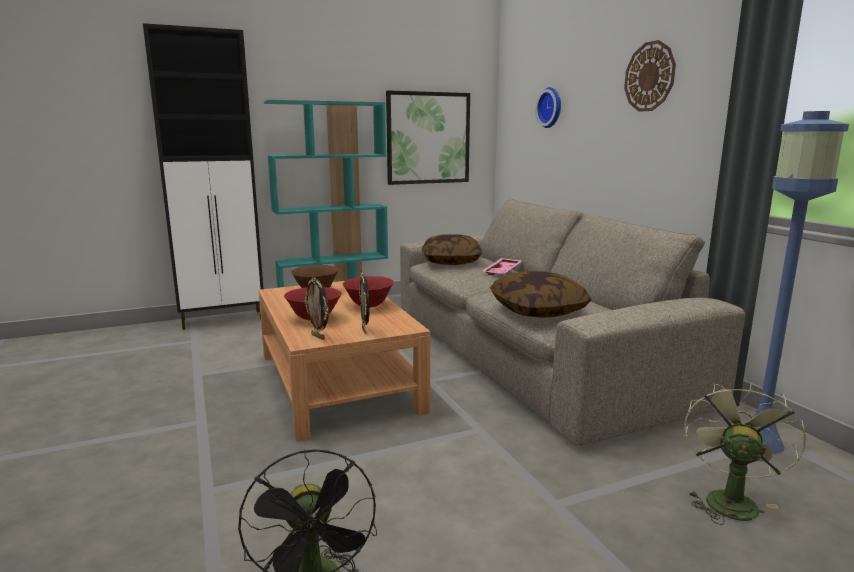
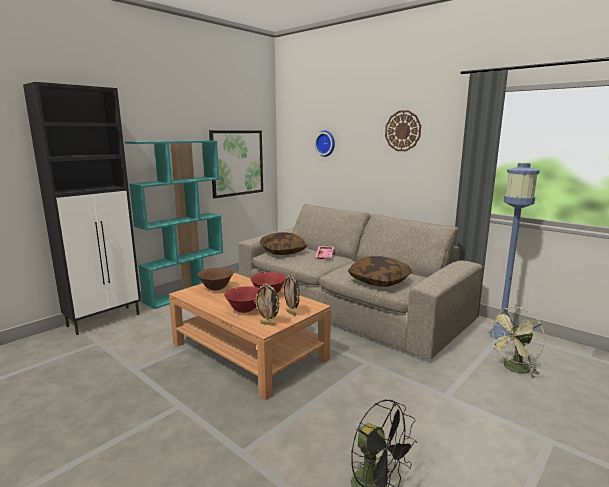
camera: 25 degrees left, 0 degrees up
green fan [684,380,806,525] -> green fan turned 120 degrees counterclockwise [487,307,545,378]

